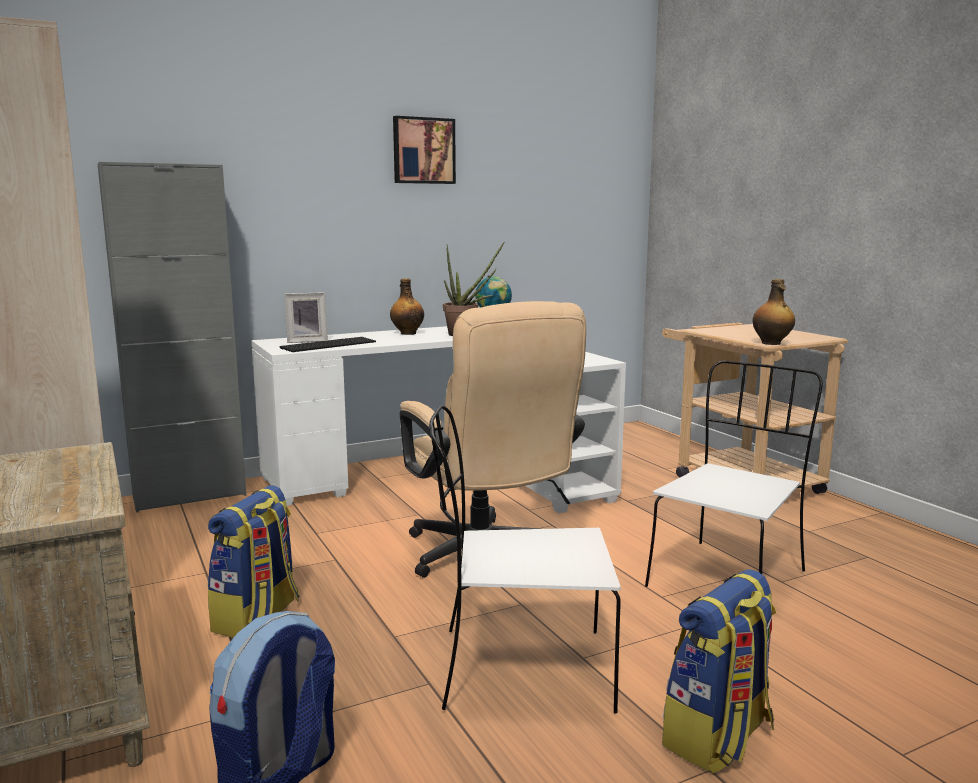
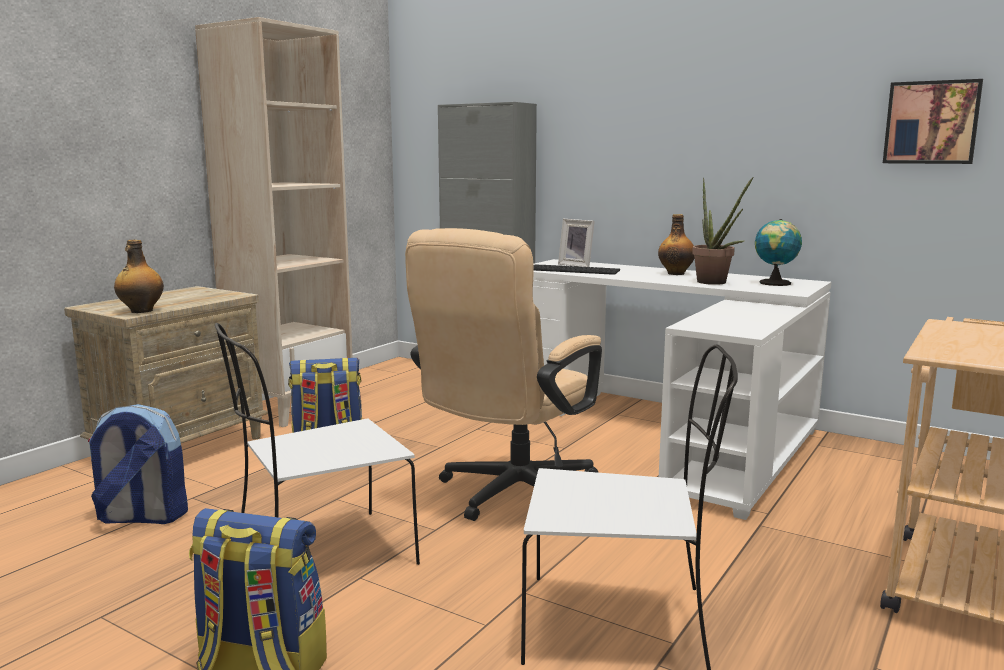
camera: 60 degrees right, 0 degrees up
picture [393,116,456,184] -> picture moved to [883,79,983,164]
white chair [429,405,621,713] -> white chair turned 90 degrees counterclockwise [215,323,420,565]
bottle [753,279,795,345] -> bottle moved to [114,240,164,313]

